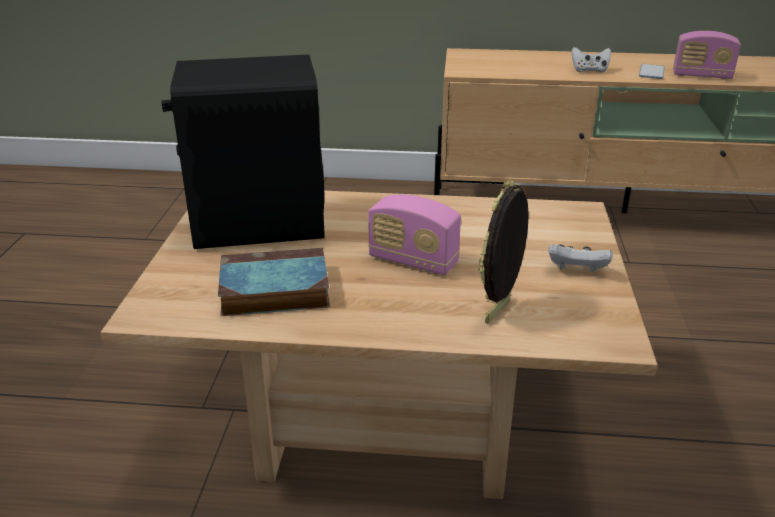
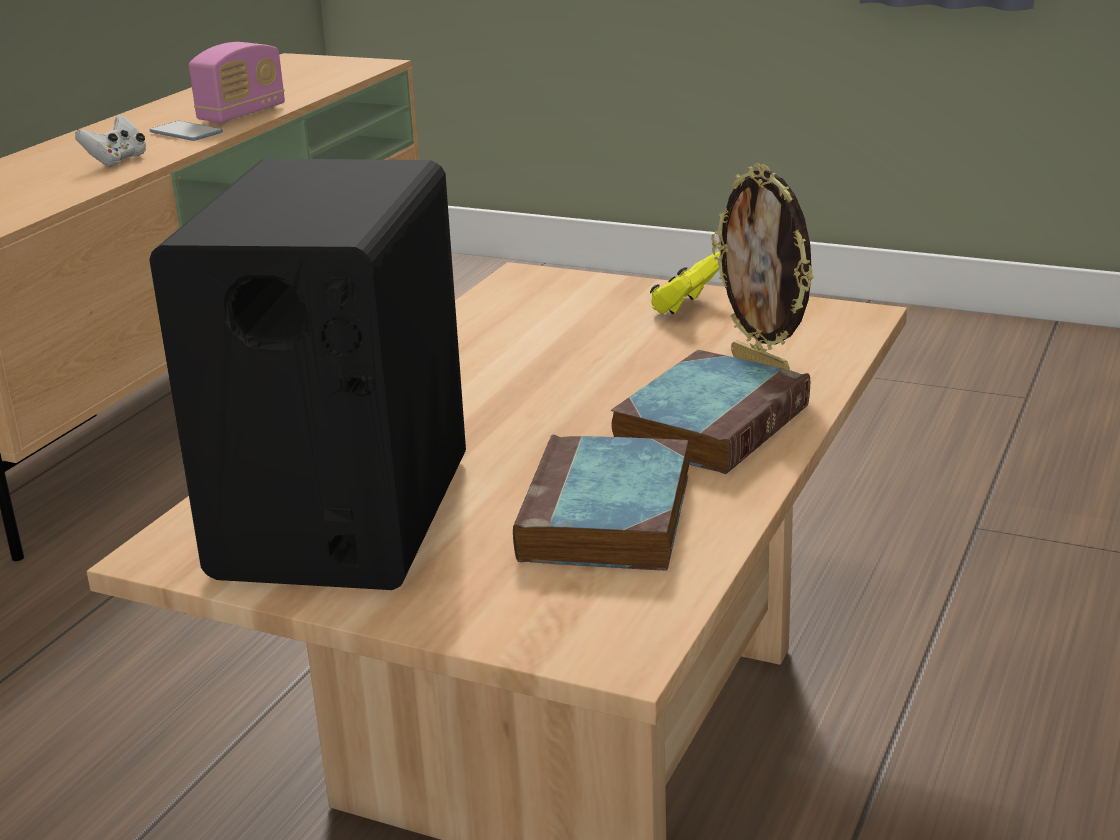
camera: 70 degrees left, 5 degrees down
radio [368,194,461,275] -> none
white game controller [548,244,613,272] -> yellow game controller [650,252,720,315]
none -> book [611,350,810,474]

